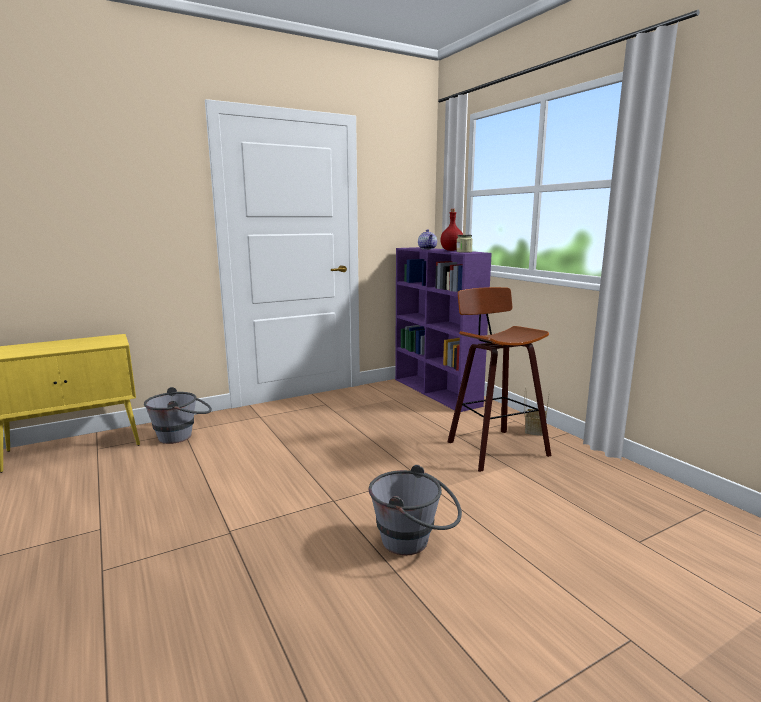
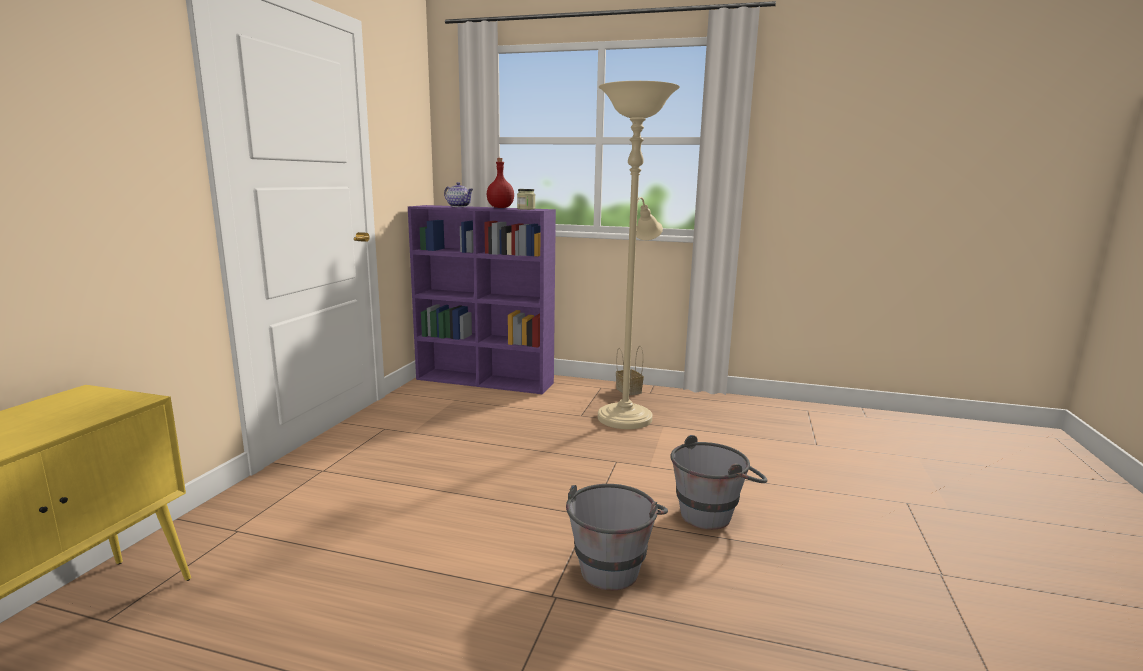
camera: 45 degrees left, 0 degrees up
grey bucket [144,387,212,444] -> grey bucket moved to [566,484,668,590]
stool [448,287,551,472] -> beige floor lamp [598,81,680,429]

